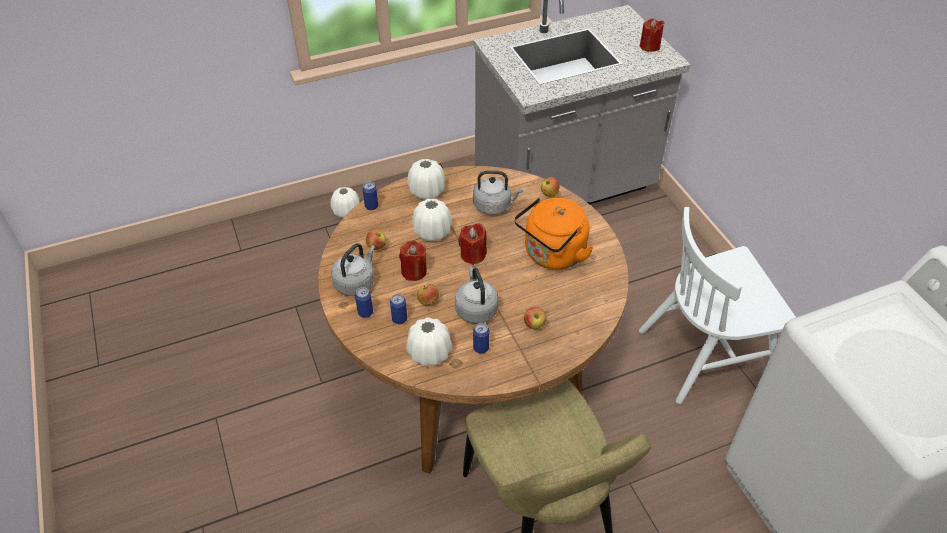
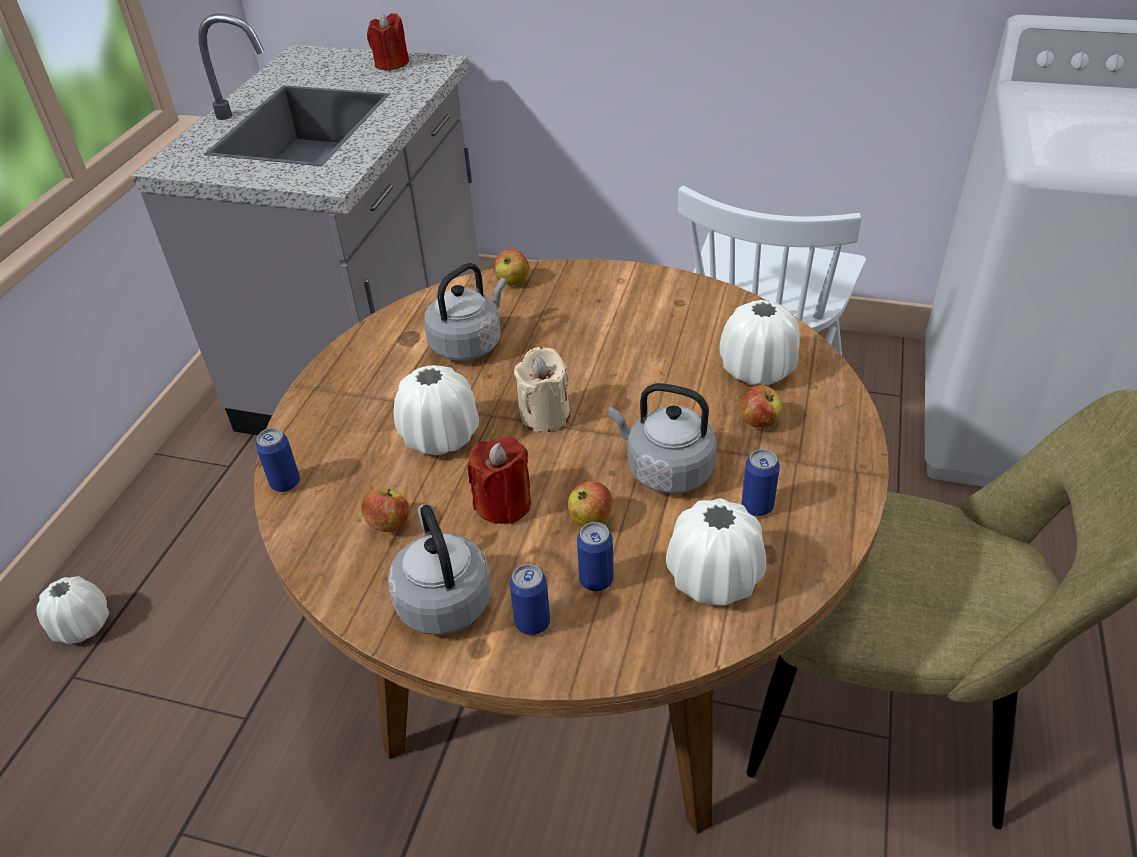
camera: 50 degrees left, 5 degrees down
white vase [407,159,445,200] -> white vase moved to [719,300,800,385]
red candle [458,223,487,265] -> beige candle [514,347,570,432]
orange kettle [514,198,593,270] -> none

